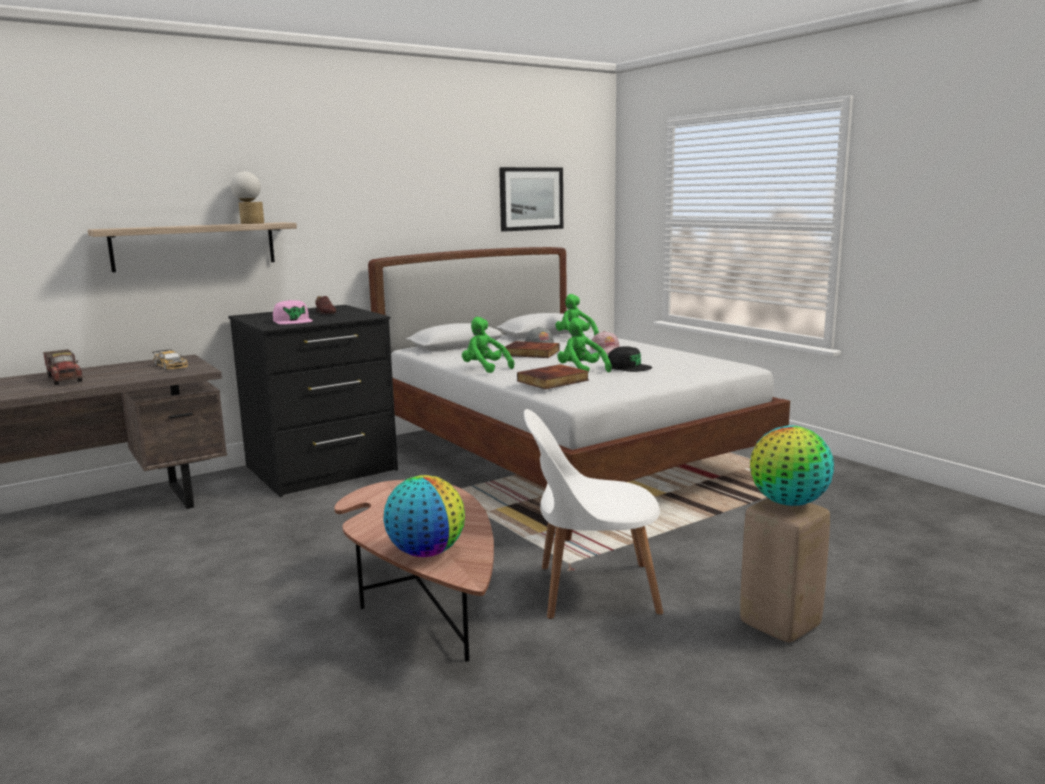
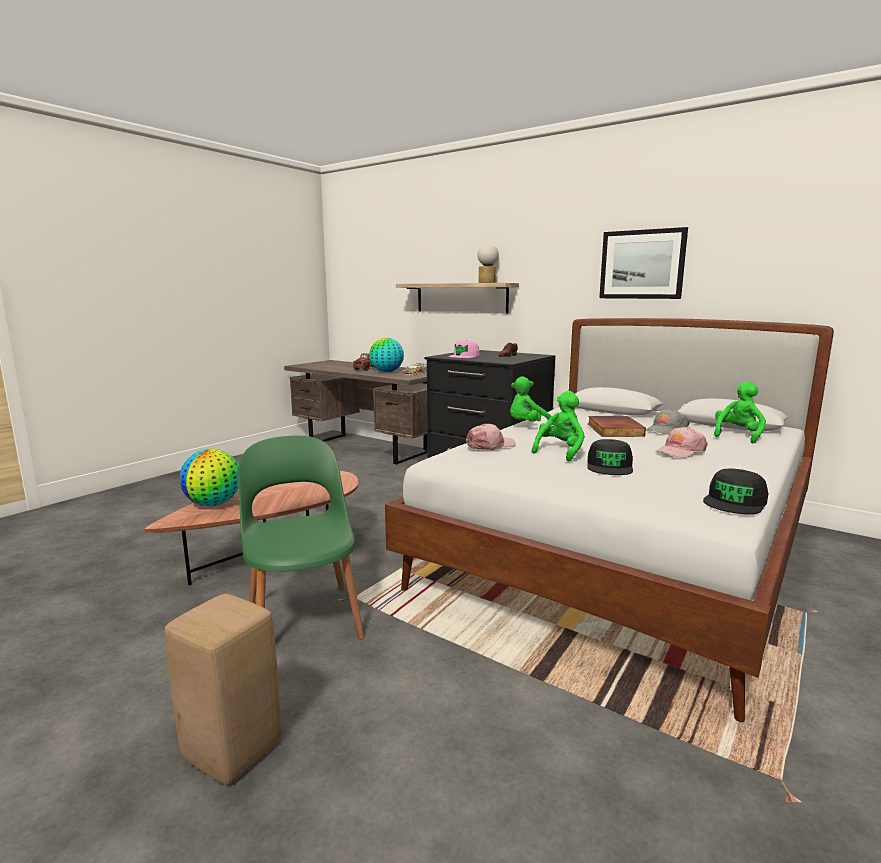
camera: 70 degrees right, 0 degrees up
green plush toy [462,317,514,373] -> green plush toy turned 135 degrees counterclockwise [510,376,556,425]
picture [499,167,563,232] -> picture moved to [599,227,688,299]
book [517,364,589,389] -> pink cap [466,424,516,450]
white chair [524,409,663,619] -> green chair [238,436,364,640]
globe [750,425,834,506] -> globe moved to [369,338,404,372]
none -> black cap [703,468,768,514]

